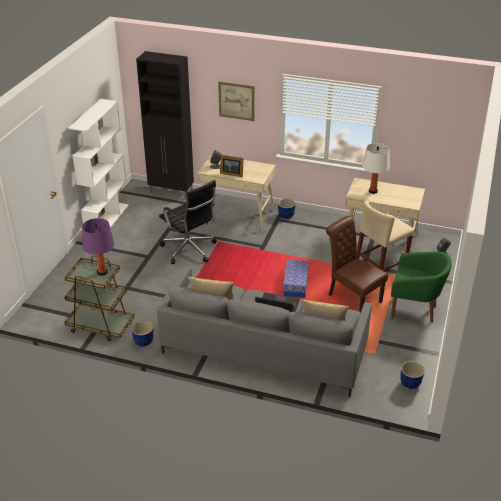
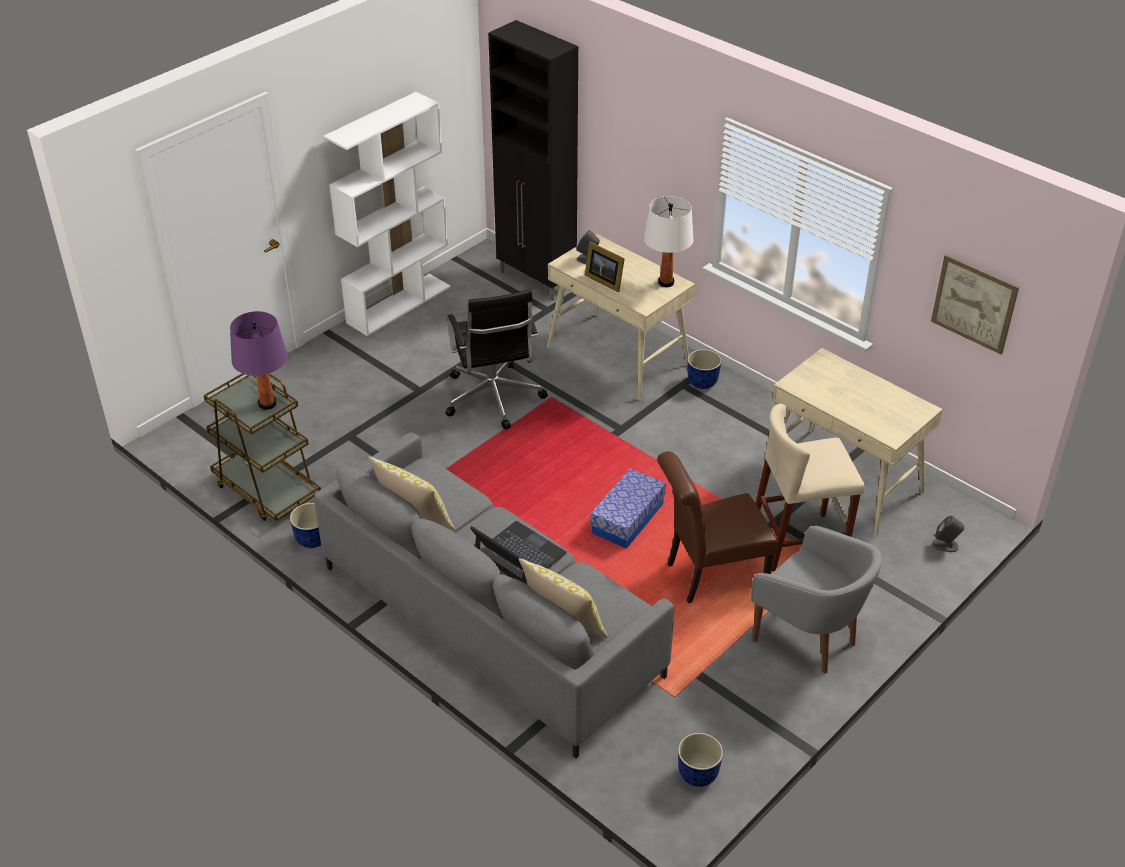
camera: 25 degrees right, 5 degrees up
picture [218,81,255,121] -> picture moved to [931,254,1019,354]
brown chair [326,216,388,313] -> brown chair turned 90 degrees counterclockwise [657,451,779,603]
white table lamp [362,143,390,194] -> white table lamp moved to [644,196,694,287]
green armchair [391,252,452,322] -> grey armchair [751,526,882,673]

